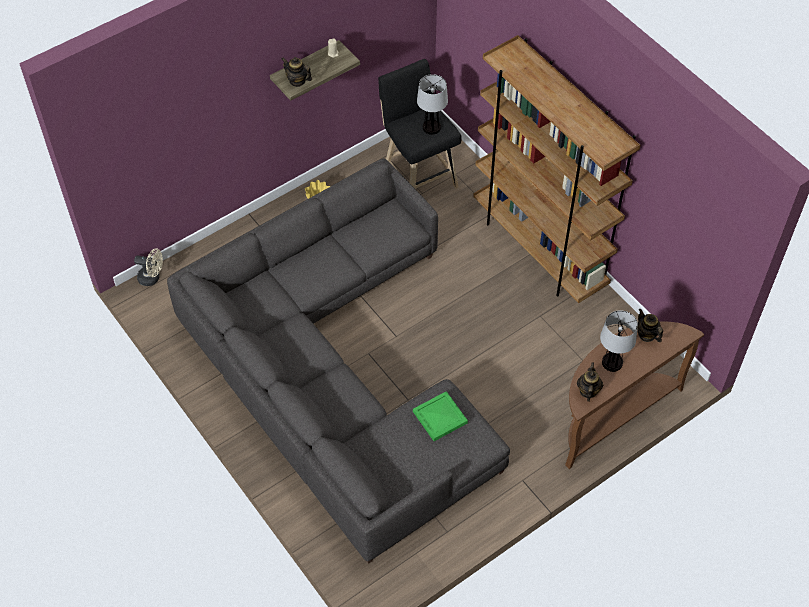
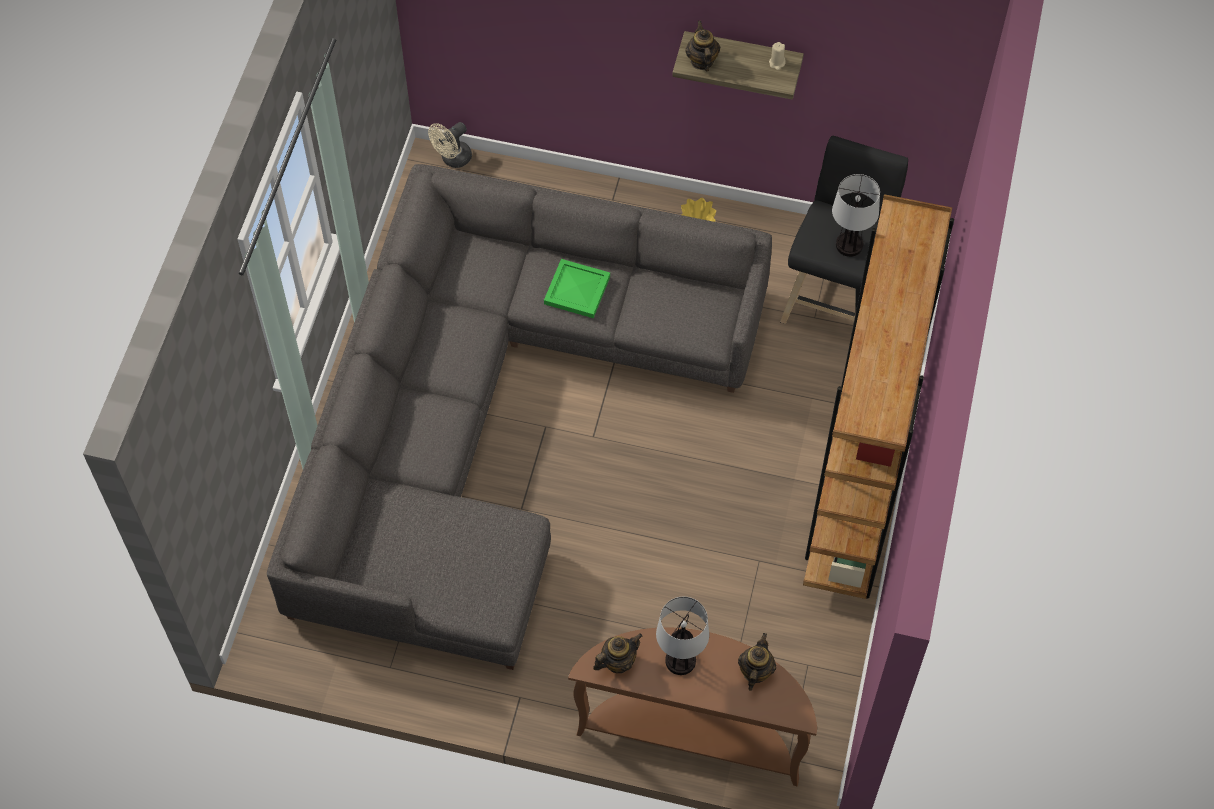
camera: 50 degrees right, 5 degrees up
beige fan [134,248,163,286] -> beige fan turned 75 degrees clockwise [428,122,472,168]
green tray [413,391,468,441] -> green tray moved to [544,259,610,318]

